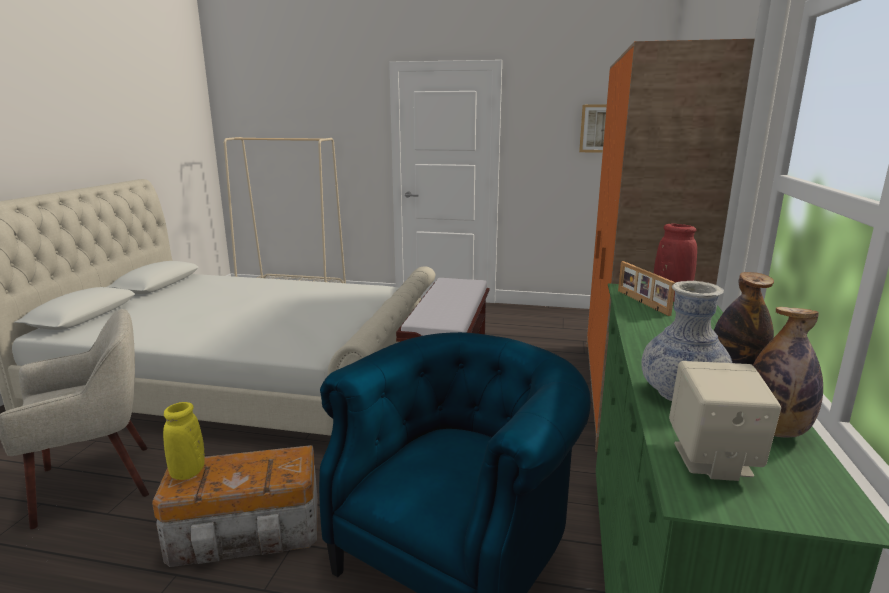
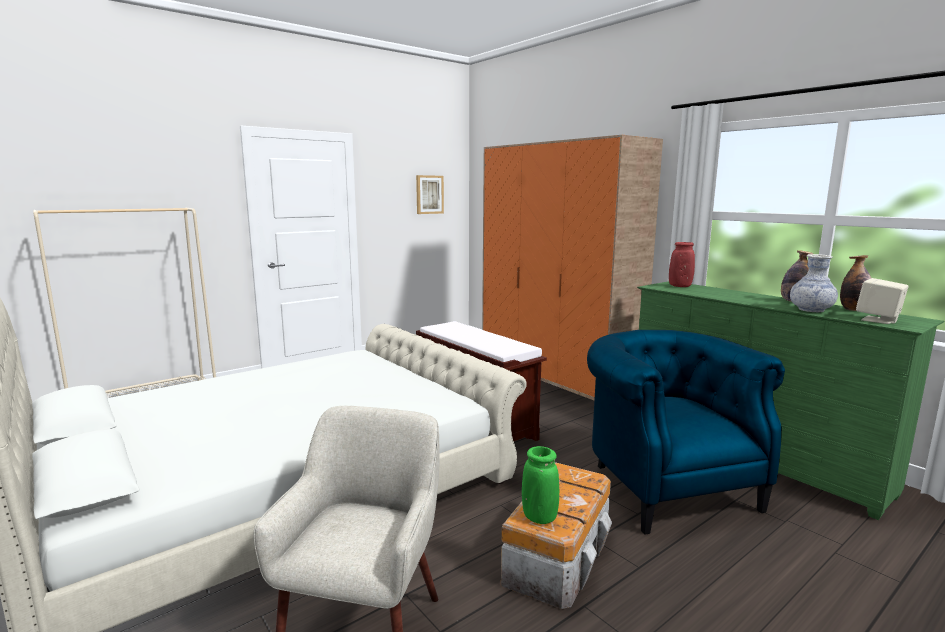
camera: 50 degrees left, 5 degrees down
yellow vase [163,402,205,480] -> green vase [522,446,559,524]
picture frame [618,261,676,316] -> none

